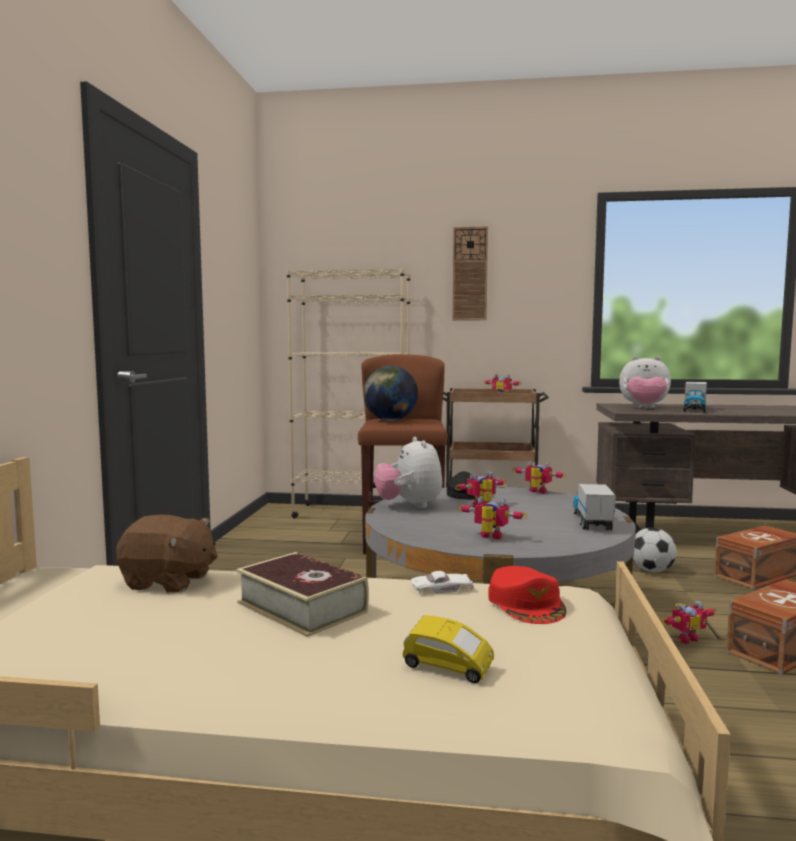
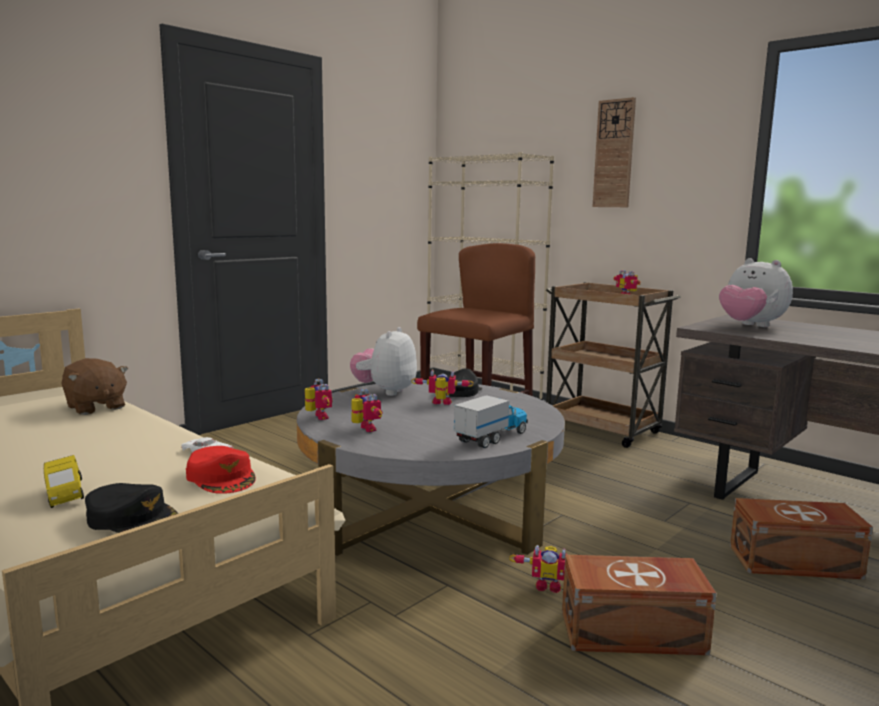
camera: 35 degrees right, 5 degrees up
book [236,552,369,637] -> none
globe [363,366,418,421] -> none
red cap [488,566,567,624] -> red cap turned 60 degrees counterclockwise [186,446,256,494]
toy robot [512,460,567,493] -> toy robot moved to [305,378,332,420]
football [633,528,677,572] -> none
toy truck [684,382,707,413] -> none
none -> black cap [85,483,178,533]

